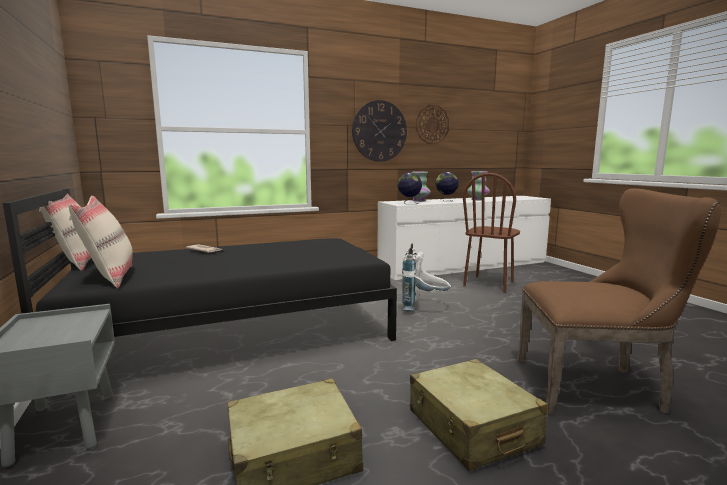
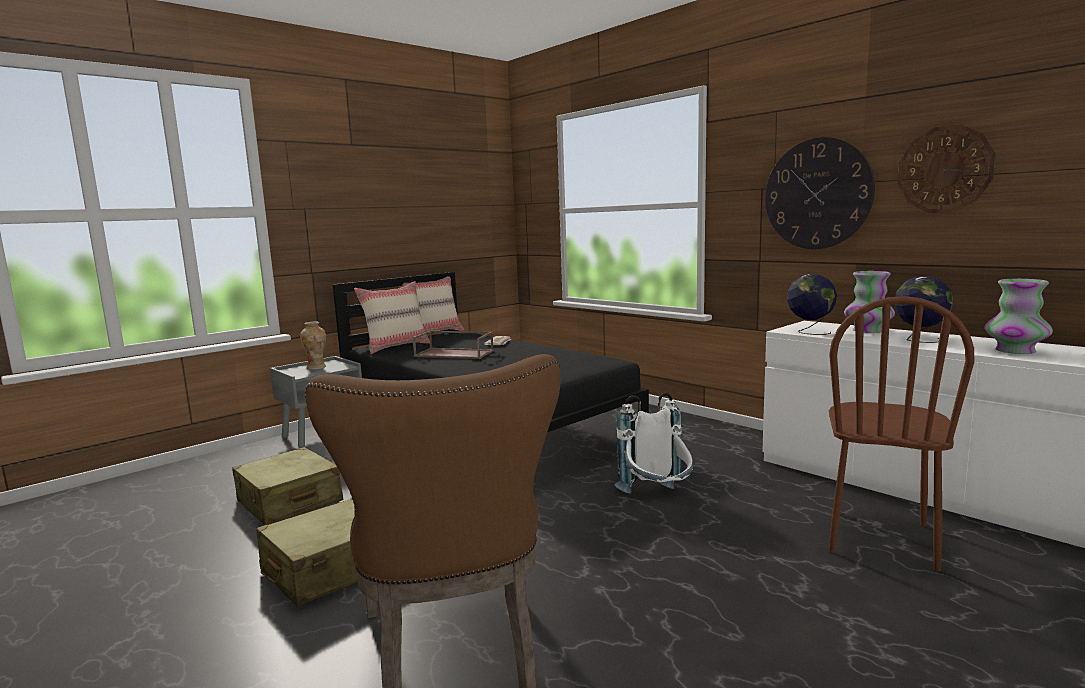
camera: 70 degrees right, 0 degrees up
brown chair [463,173,520,293] -> brown chair turned 75 degrees counterclockwise [829,296,974,571]
none -> vase [300,322,326,370]
none -> brown tray [413,331,494,359]

